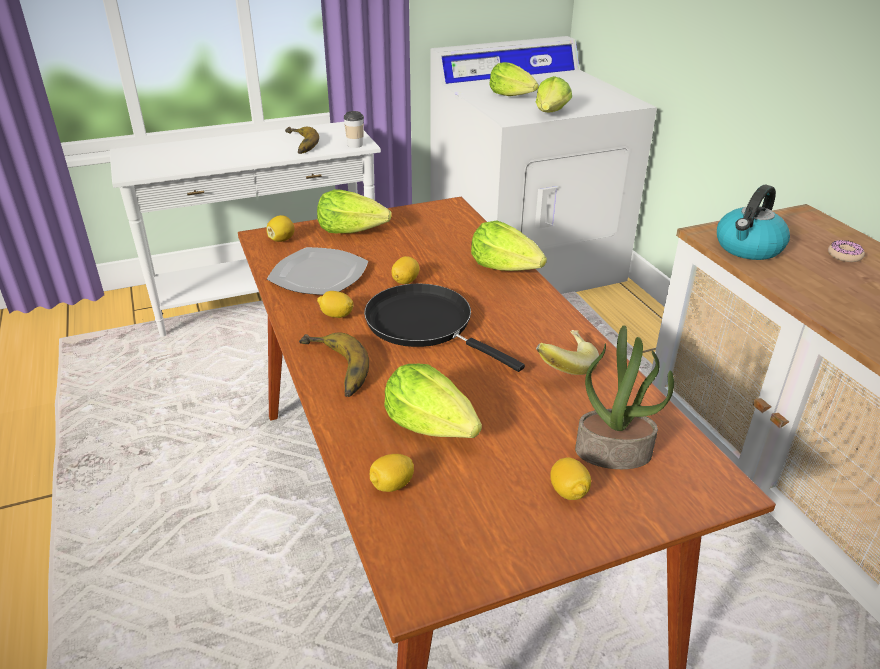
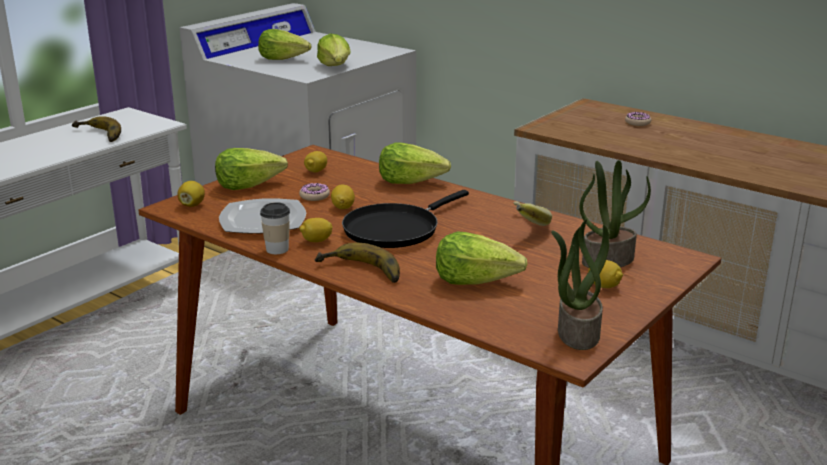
camera: 30 degrees left, 10 degrees down
cup [344,111,364,148] -> cup moved to [260,202,290,254]
black frying pan [364,284,525,372] -> black frying pan turned 60 degrees counterclockwise [342,190,469,248]
lemon [370,454,414,492] -> lemon moved to [304,151,327,172]
kettle [717,185,790,260] -> none
none -> donut [299,183,330,201]
none -> potted plant [551,219,609,350]

